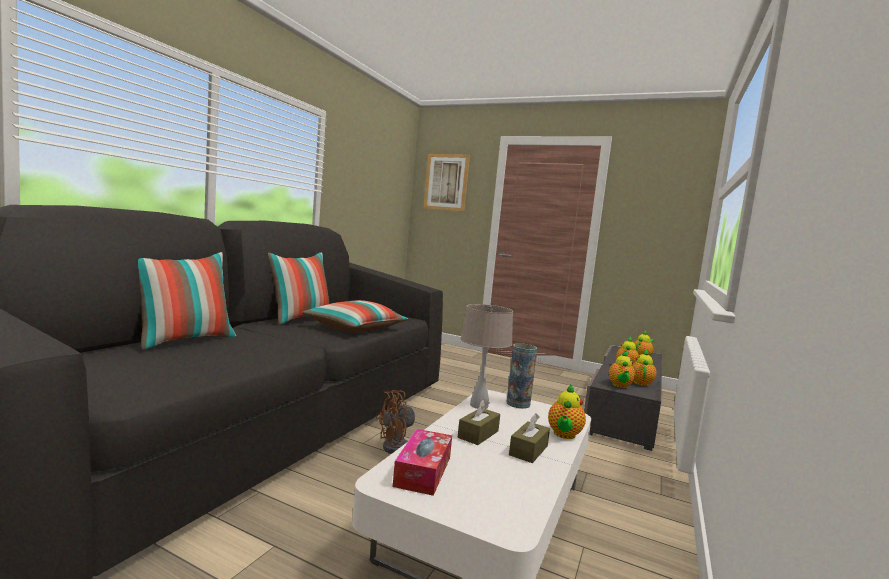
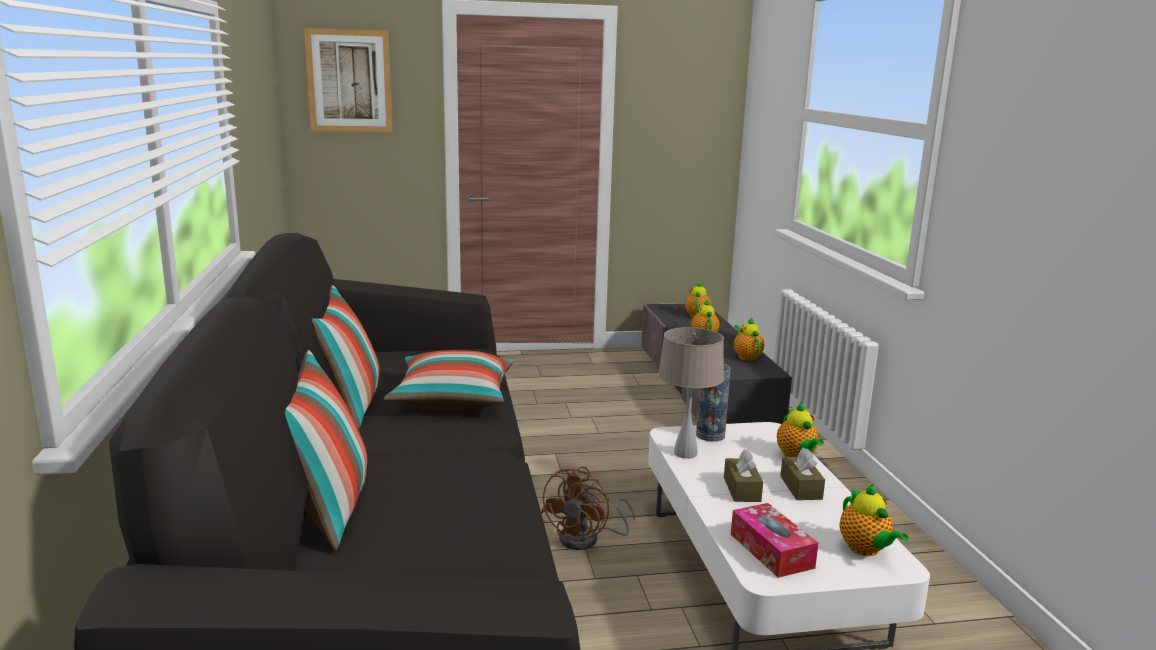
camera: 35 degrees left, 10 degrees up
teapot [609,351,635,388] -> teapot moved to [840,484,908,556]

